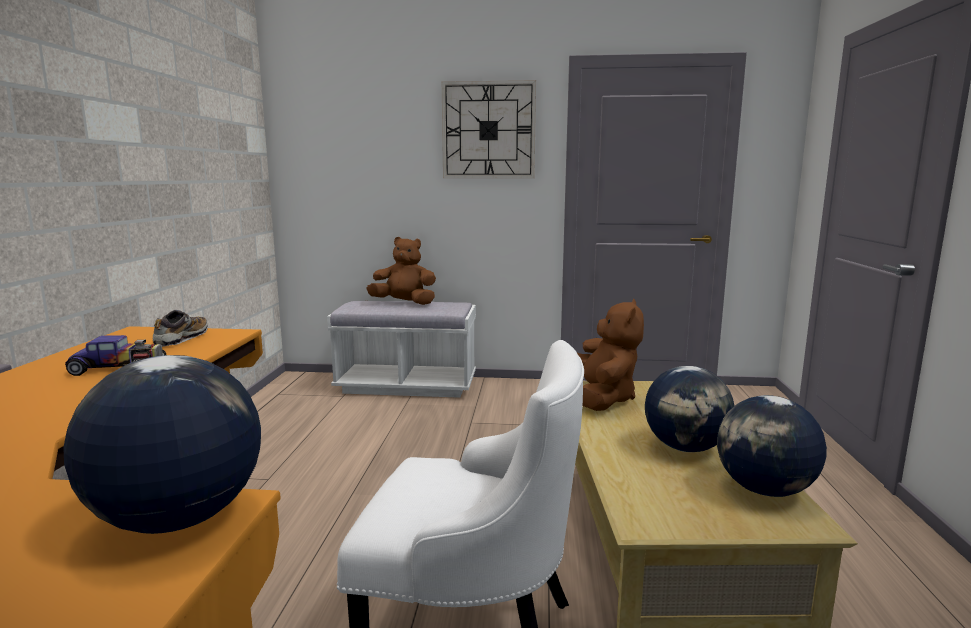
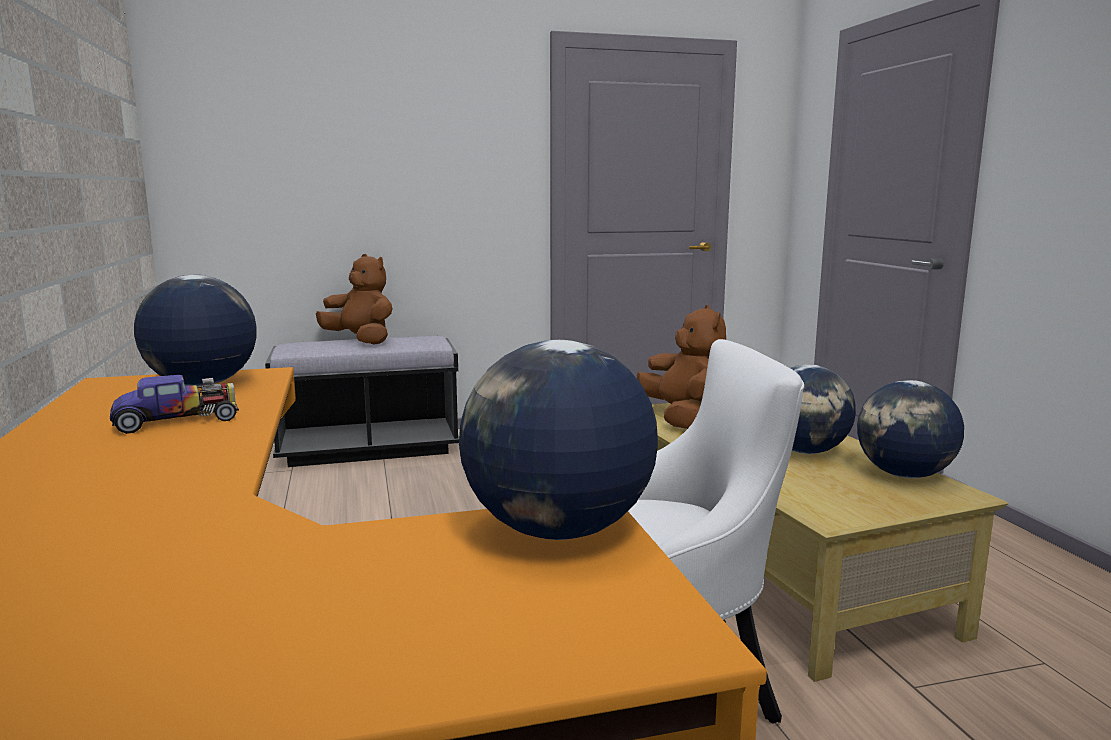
camera: 20 degrees left, 0 degrees up
shoe [153,310,208,347] -> globe [134,275,257,386]
white bench [327,301,476,398] -> black bench [265,336,459,467]
brown plush toy [366,237,436,305] -> brown plush toy turned 45 degrees clockwise [316,254,393,345]
wall clock [442,80,536,178] -> none

